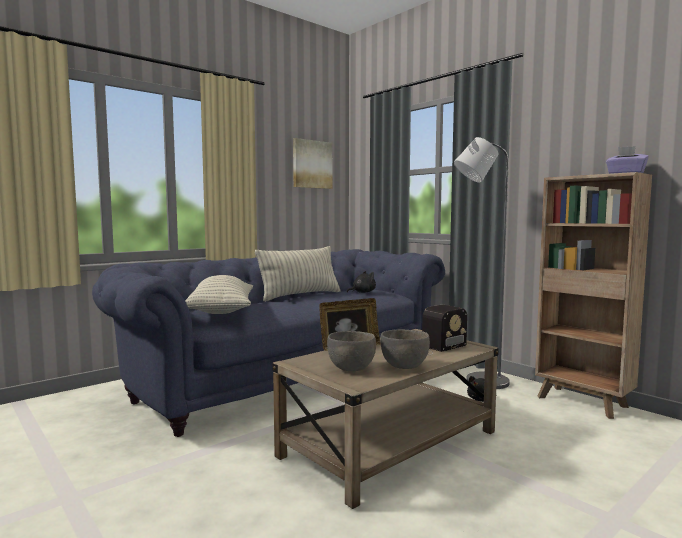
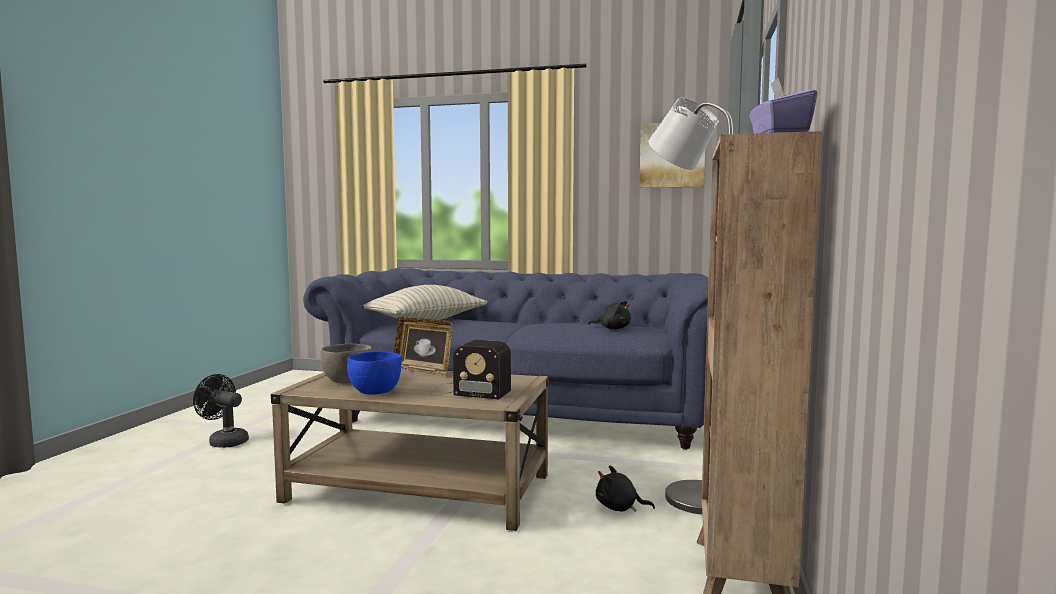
camera: 55 degrees right, 0 degrees up
pillow [255,246,341,302] -> none
grey bowl [380,330,430,369] -> blue bowl [347,352,402,395]
none -> black fan [193,374,249,448]

